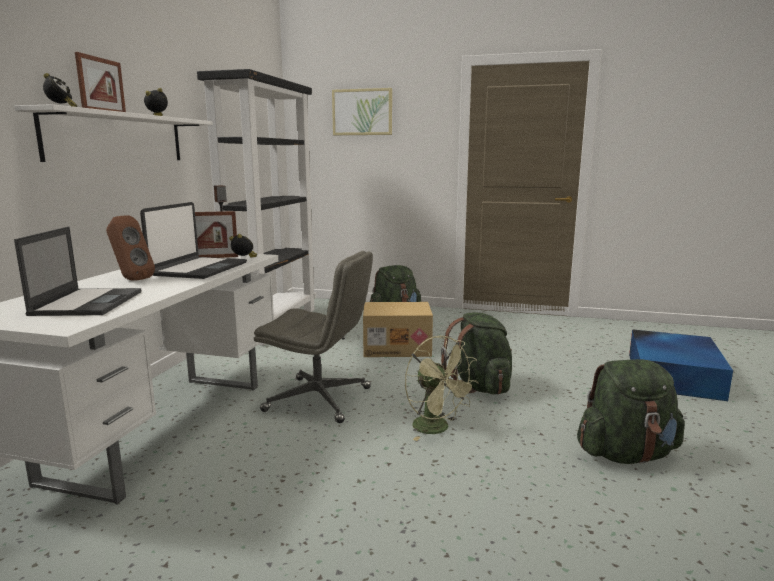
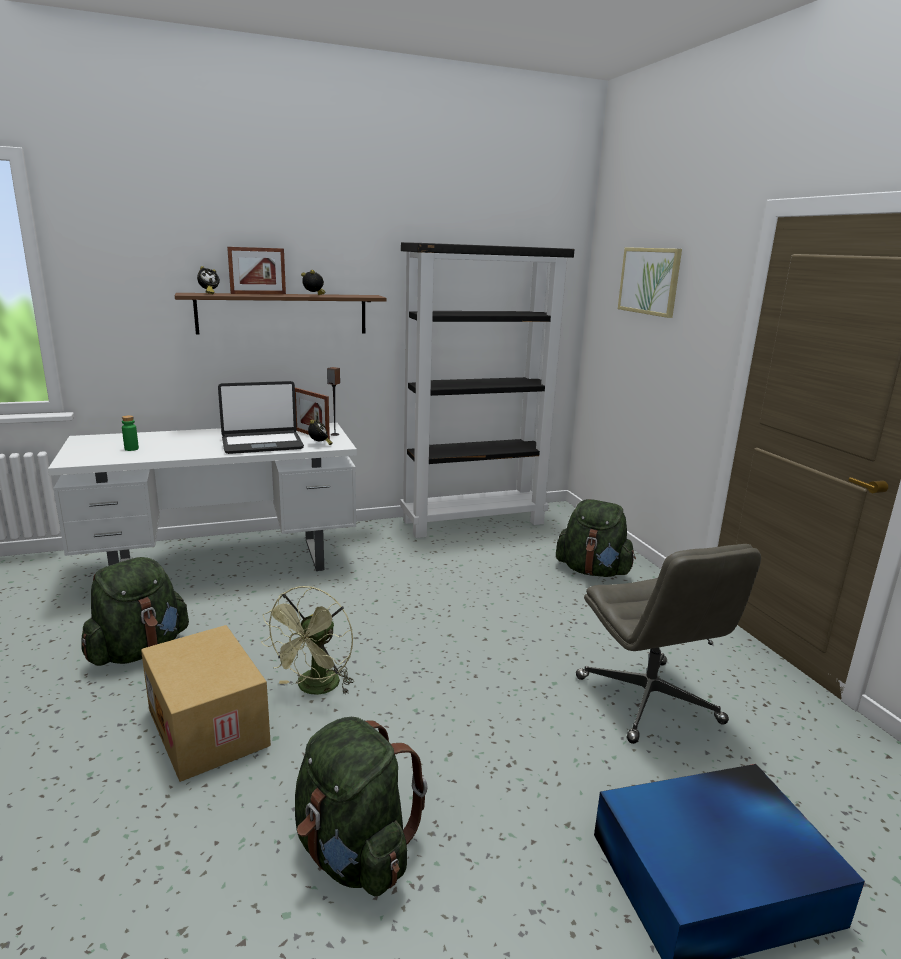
camera: 55 degrees right, 5 degrees up
white shelf [14,104,213,162] -> brown shelf [175,293,387,335]
laptop [14,226,141,316] -> green bottle [122,415,139,451]
brown speaker [106,215,155,281] -> none
grey office chair [254,251,373,423] -> grey office chair moved to [576,544,761,744]
cardboard box [363,302,433,357] -> cardboard box moved to [141,625,271,782]
green backpack [441,312,512,395] -> green backpack moved to [82,557,189,666]

